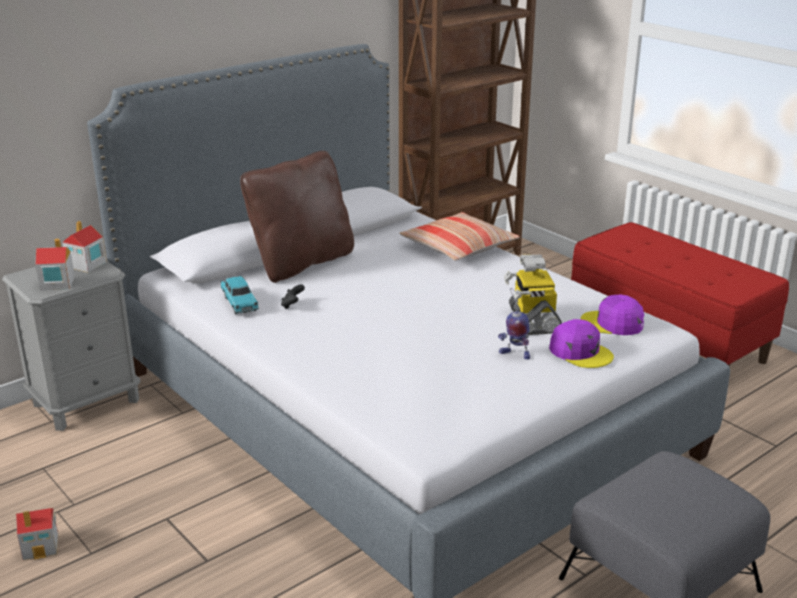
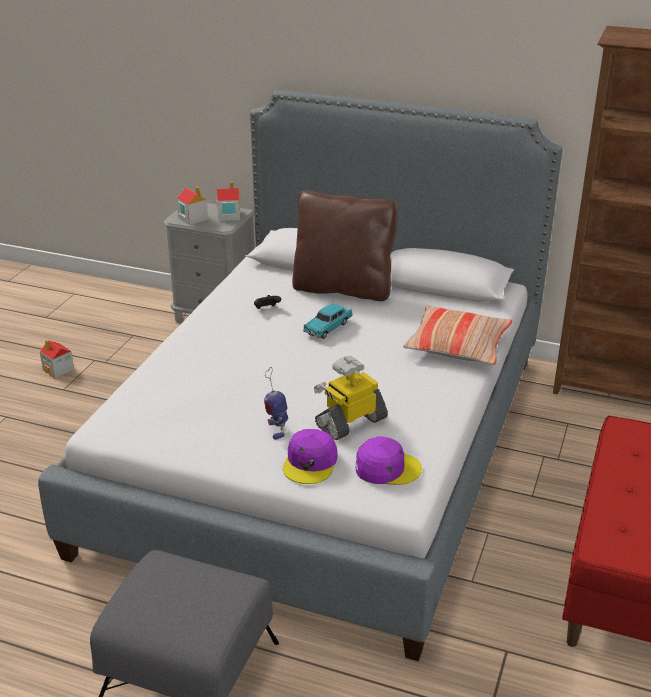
camera: 60 degrees right, 5 degrees up
turquoise toy car [221,276,259,315] -> turquoise toy car moved to [303,303,353,339]
purple cap [580,295,644,335] -> purple cap turned 105 degrees clockwise [356,436,422,485]

